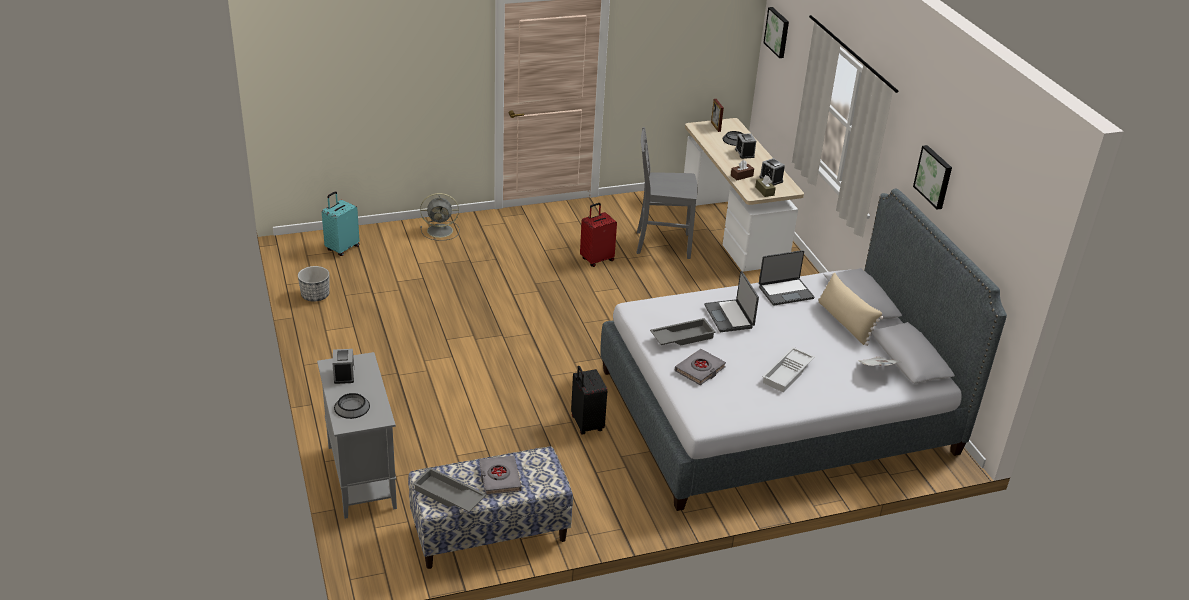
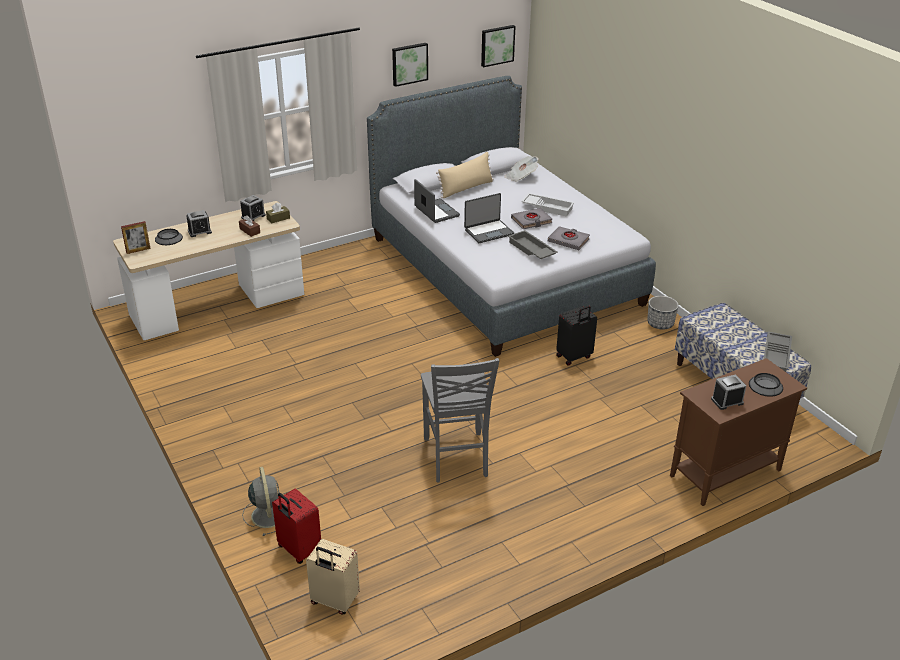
camera: 100 degrees left, 0 degrees up
planter [298,266,330,302] -> planter moved to [647,296,679,330]
grey cabinet [317,352,397,519] -> brown cabinet [670,358,807,506]
turquoise suitcase [322,191,360,256] -> beige suitcase [306,539,360,615]
grey book [479,456,522,495] -> grey book moved to [511,208,553,229]
red suitcase [580,203,617,267] -> red suitcase moved to [272,489,321,564]
grey chair [637,127,697,259] -> grey chair moved to [421,358,499,482]
picture [763,7,789,58] -> picture moved to [481,25,516,67]

